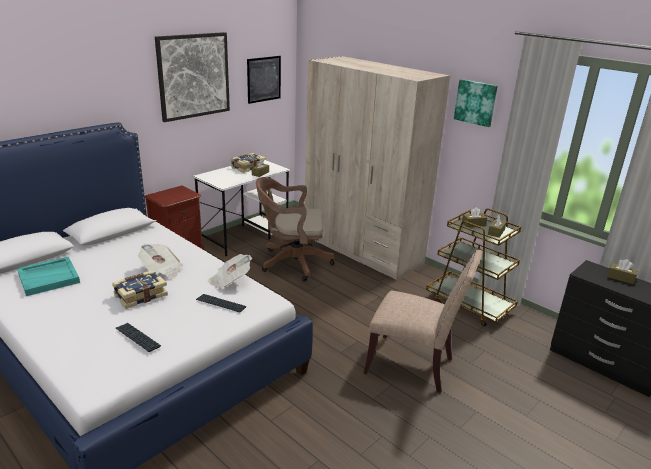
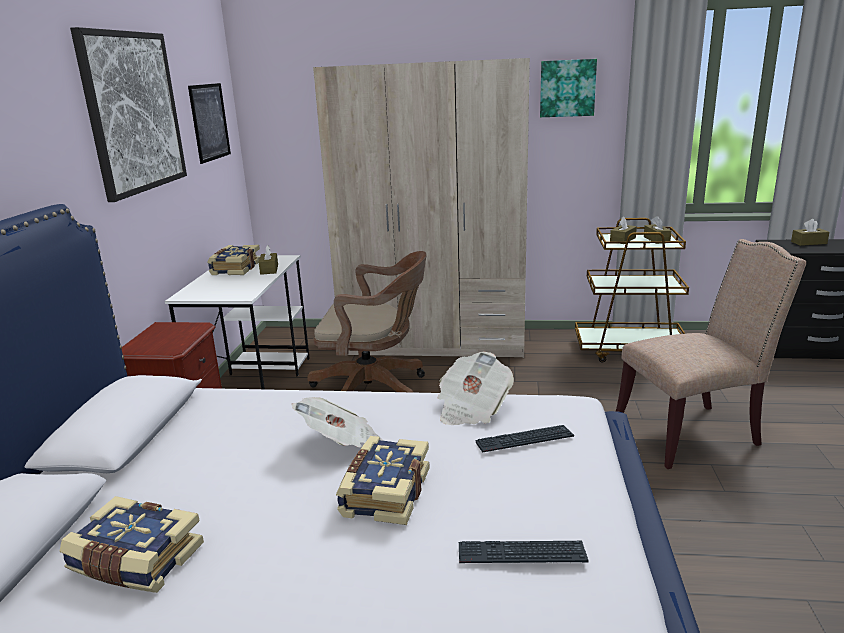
camera: 35 degrees left, 5 degrees down
turquoise tray [17,257,80,296] -> book [60,496,204,593]
brown office chair [256,177,335,282] -> brown office chair turned 135 degrees counterclockwise [307,251,427,392]

